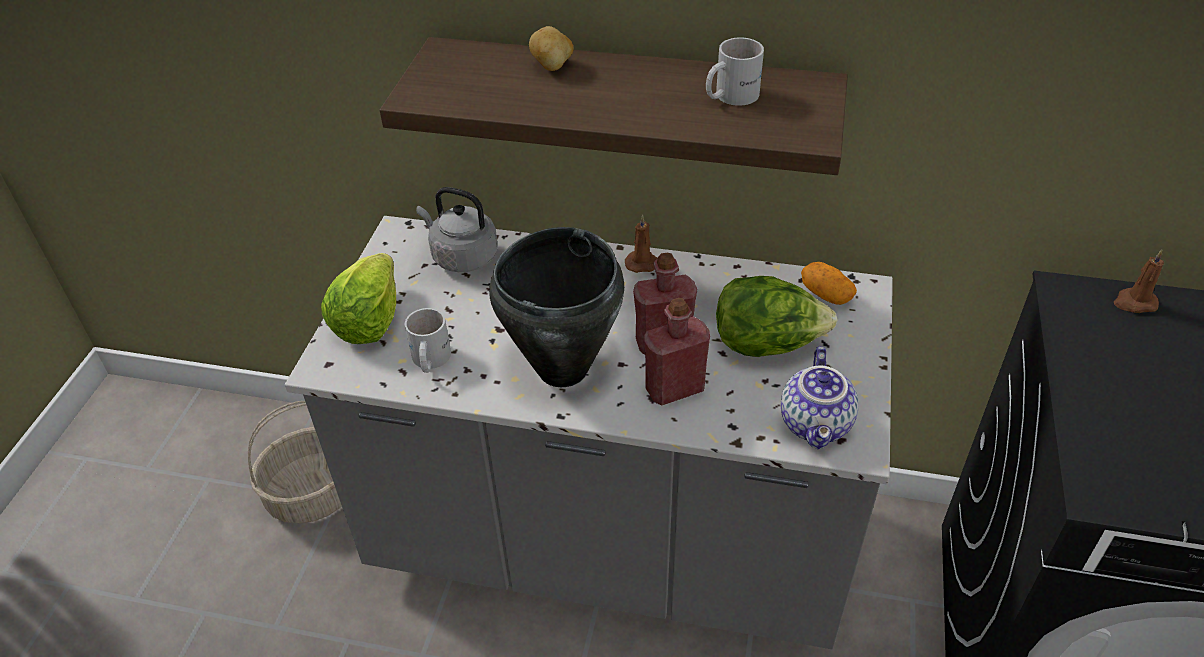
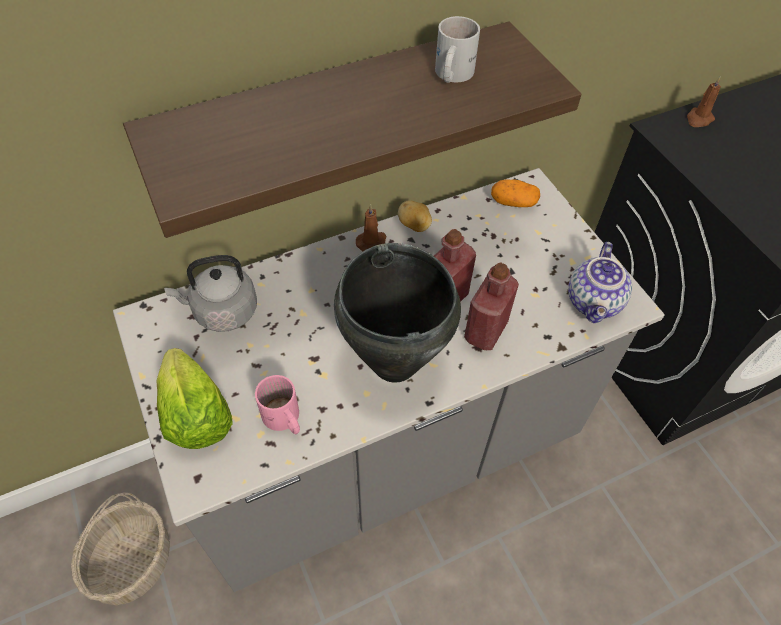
camera: 40 degrees left, 10 degrees up
white mug [405,308,451,373] -> pink mug [255,375,300,434]
potato [529,26,574,71] -> potato moved to [398,201,432,232]
lettuce [716,276,837,357] -> none
teapot [781,346,859,449] -> teapot turned 45 degrees clockwise [568,242,632,323]

